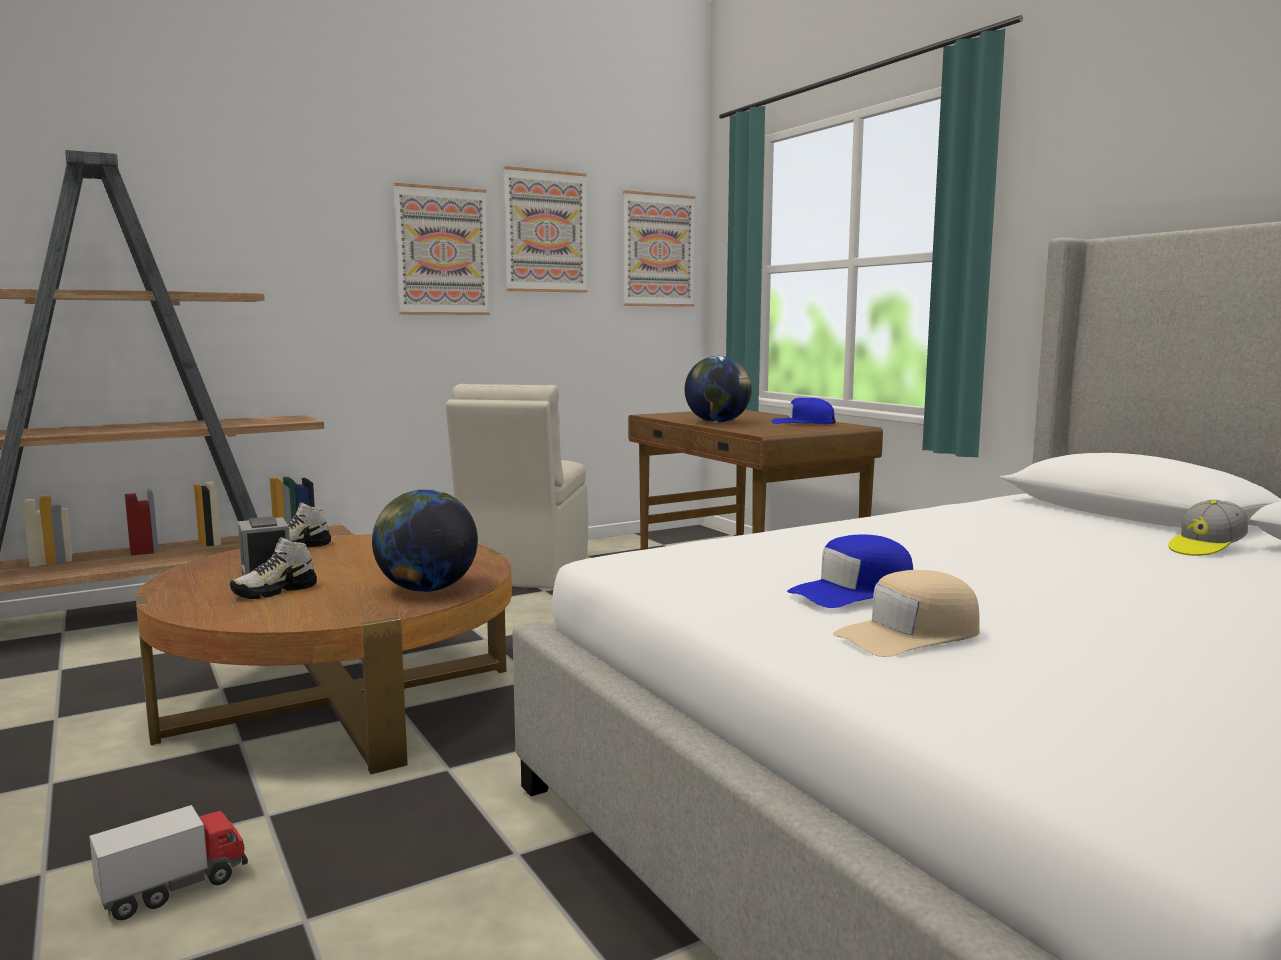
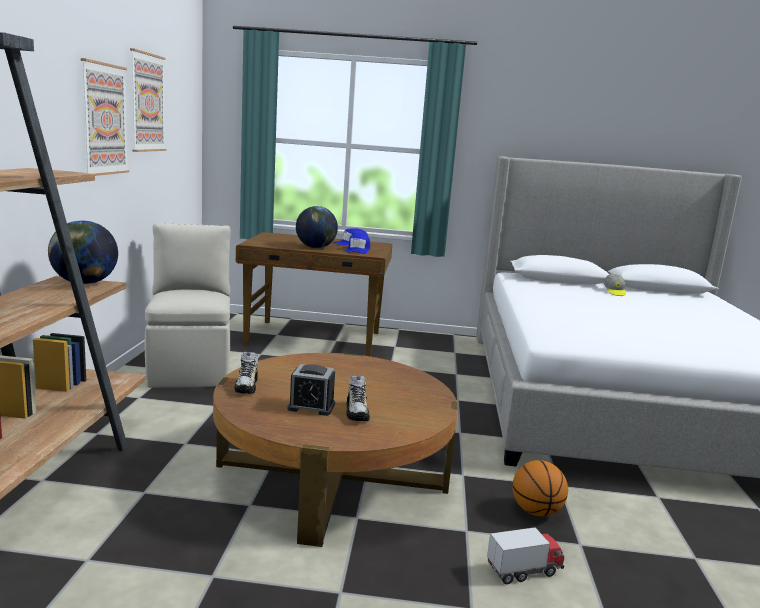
camera: 55 degrees left, 5 degrees up
toy truck [89,805,248,920] -> toy truck turned 75 degrees clockwise [487,527,564,584]
globe [372,489,478,592] -> globe moved to [48,220,118,284]
beige chair [446,384,588,588] -> beige chair turned 150 degrees counterclockwise [145,223,231,388]
picture [623,190,695,307] -> none
blue cap [787,534,913,608] -> blue cap moved to [345,234,370,254]
beige cap [833,570,980,657] -> none
none -> basketball [512,460,568,517]

